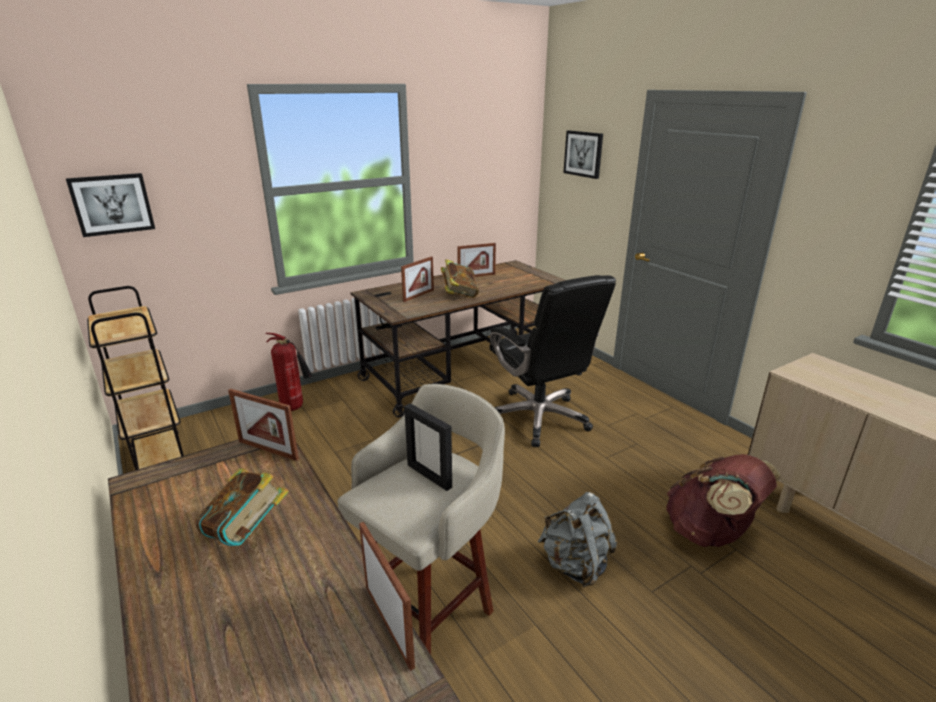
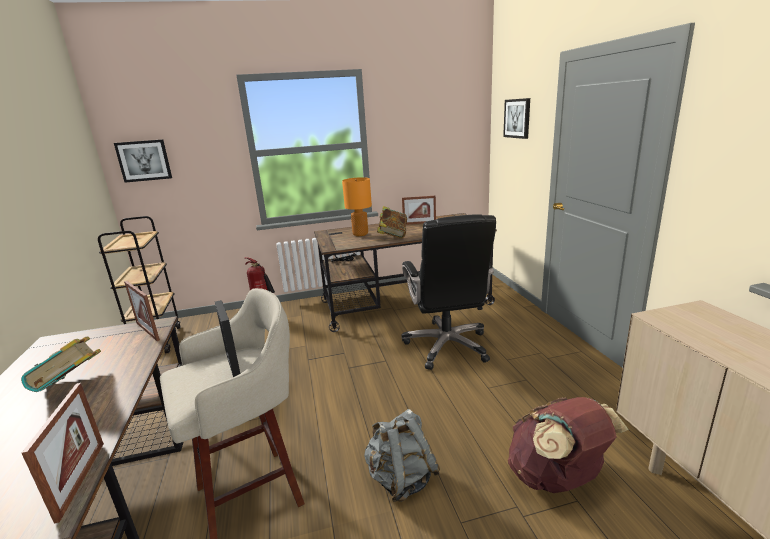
camera: 20 degrees right, 5 degrees down
picture frame [401,256,434,302] -> orange table lamp [342,177,372,236]

